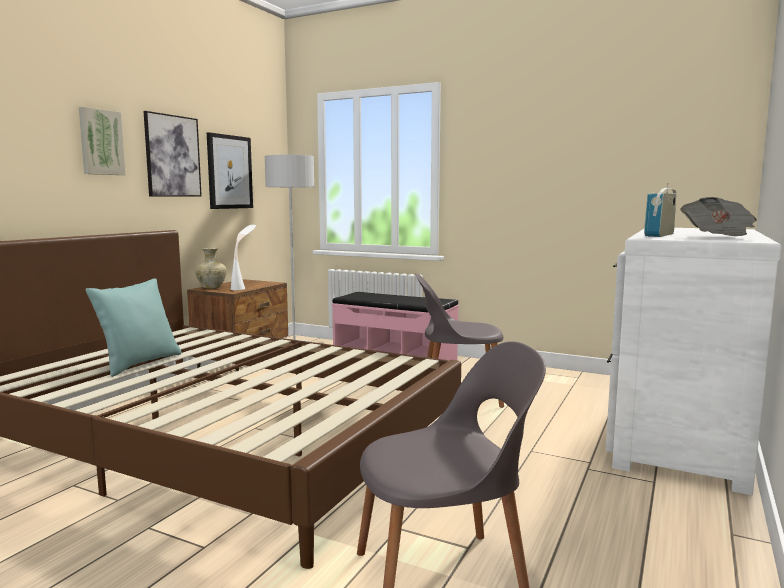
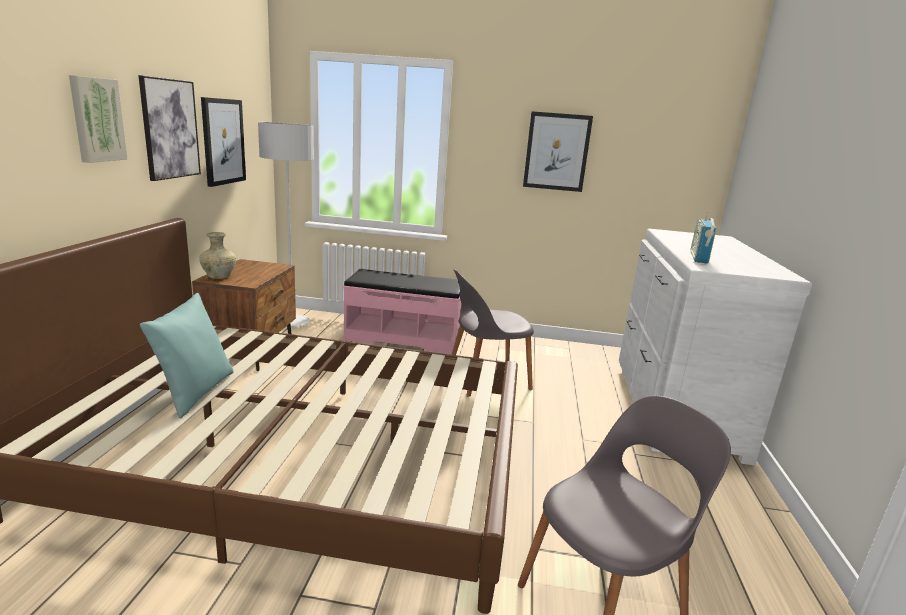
camera: 20 degrees left, 10 degrees up
white table lamp [231,225,256,291] -> none
newspaper [681,197,757,236] -> none
none -> picture [523,111,593,192]

